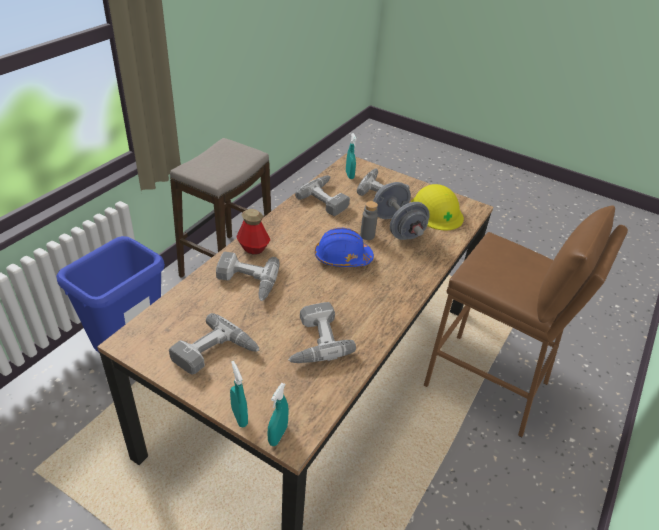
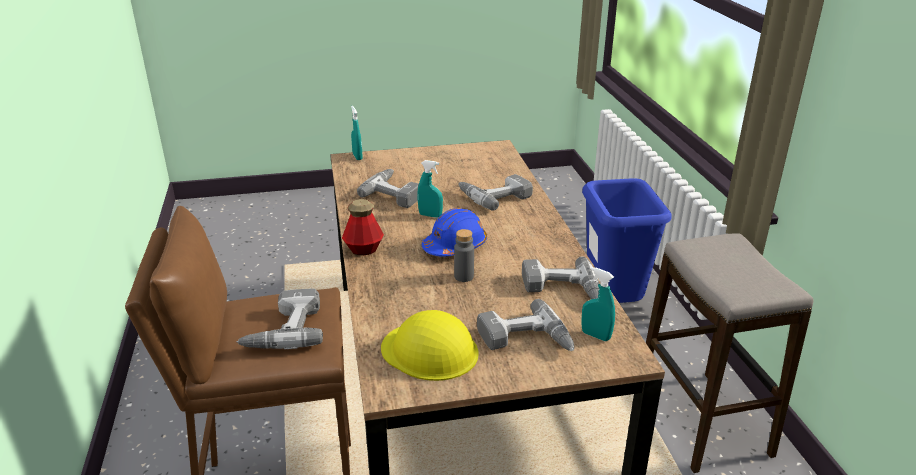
camera: 140 degrees right, 10 degrees down
power drill [169,313,259,375] -> power drill moved to [237,289,323,349]
turquoise spray bottle [230,361,248,428] -> turquoise spray bottle moved to [417,160,443,218]
bottle [236,209,271,255] -> bottle moved to [342,199,384,255]
grey dumbbell [373,182,430,240] -> none

